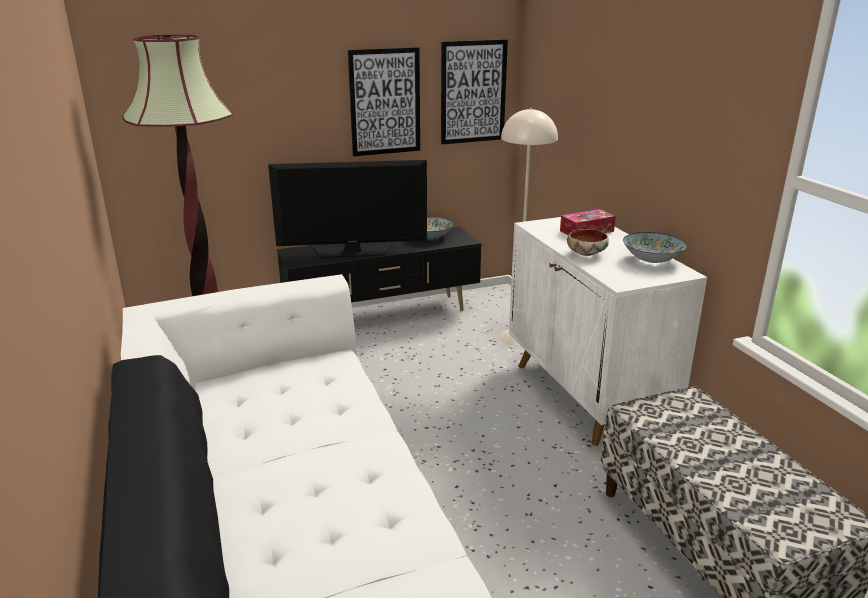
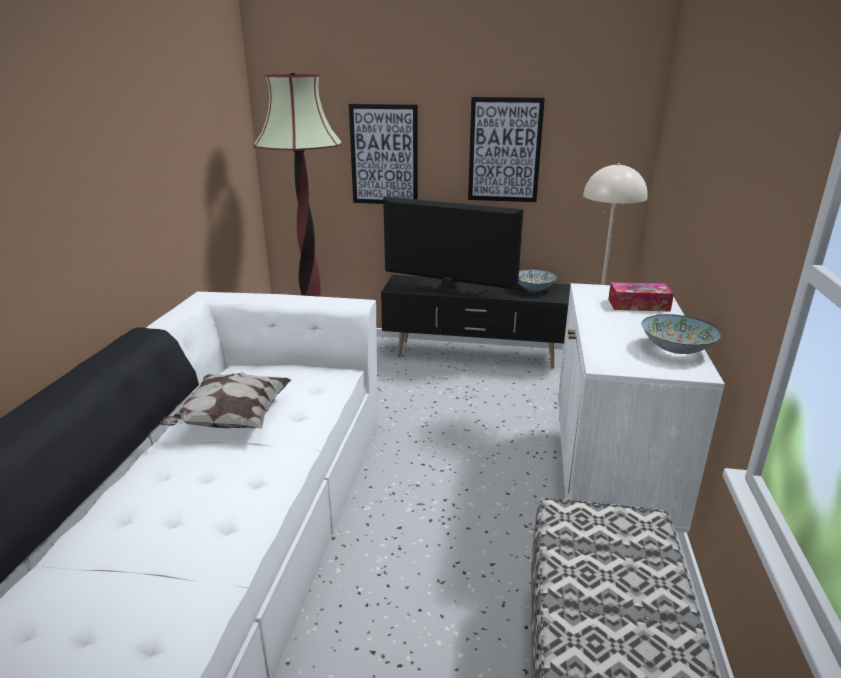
camera: 30 degrees right, 0 degrees up
picture [441,39,508,144] -> picture moved to [349,104,418,204]
bowl [567,229,609,256] -> none
none -> pillow [160,372,291,429]

